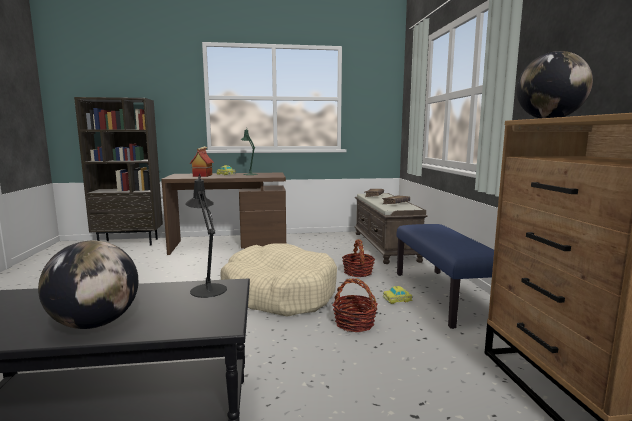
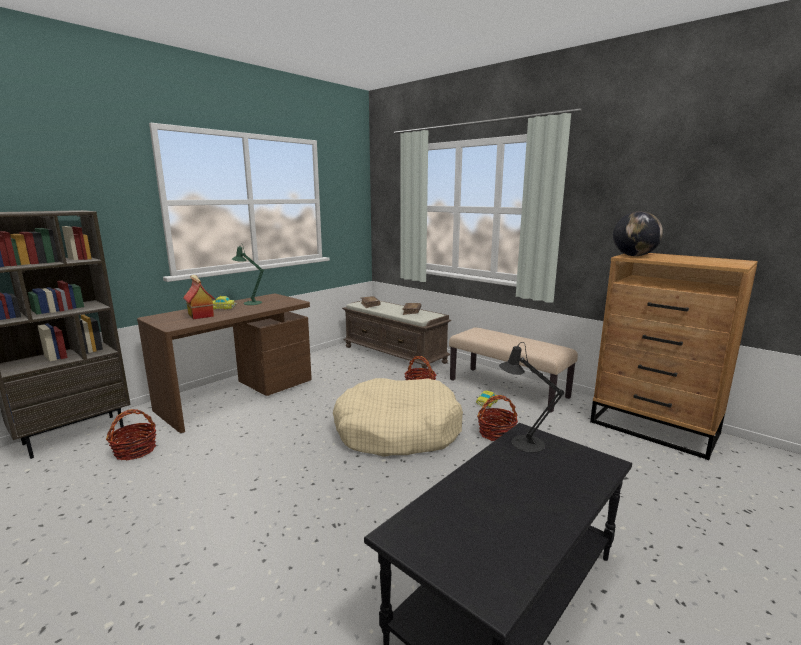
camera: 40 degrees left, 5 degrees up
globe [38,241,138,329] -> none
blue bench [397,224,494,329] -> beige bench [449,327,578,413]
none -> basket [106,409,157,460]

